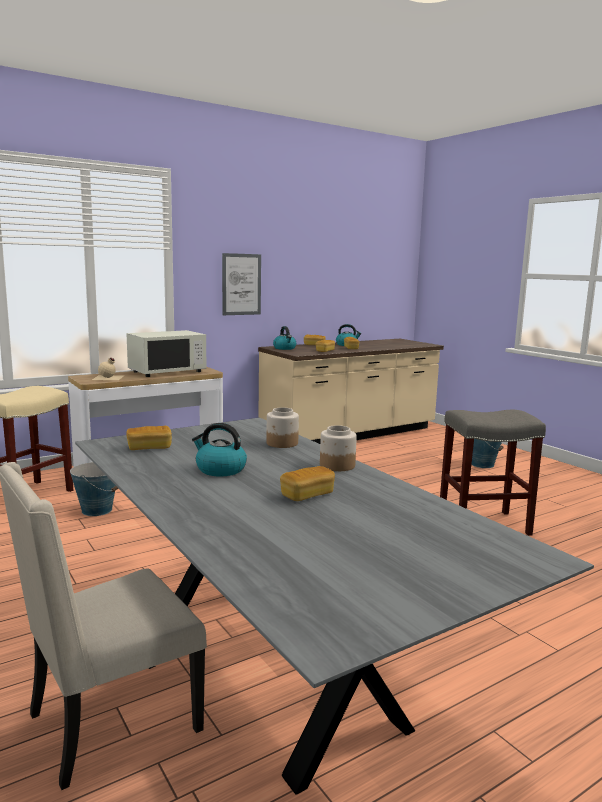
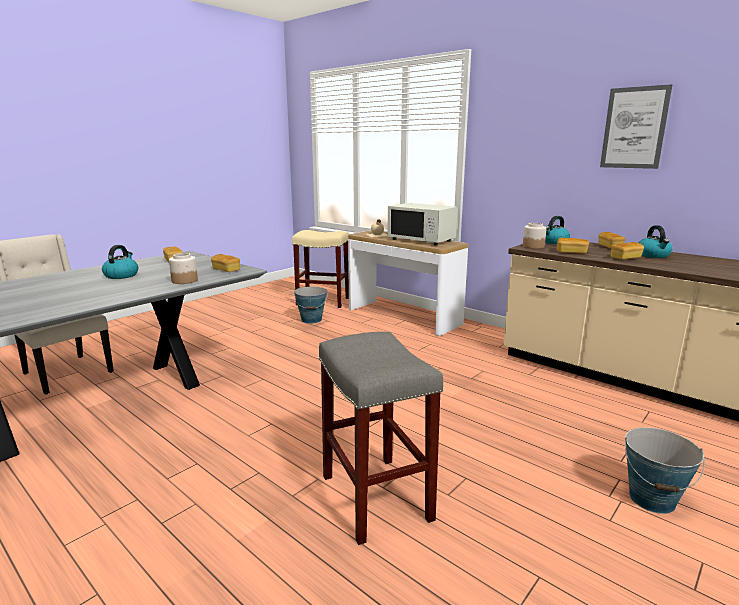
camera: 75 degrees right, 5 degrees up
picture [222,253,261,315] -> picture moved to [600,84,672,169]
bread [280,466,335,501] -> bread moved to [211,254,240,272]
jar [320,425,357,471] -> jar moved to [523,223,547,249]

